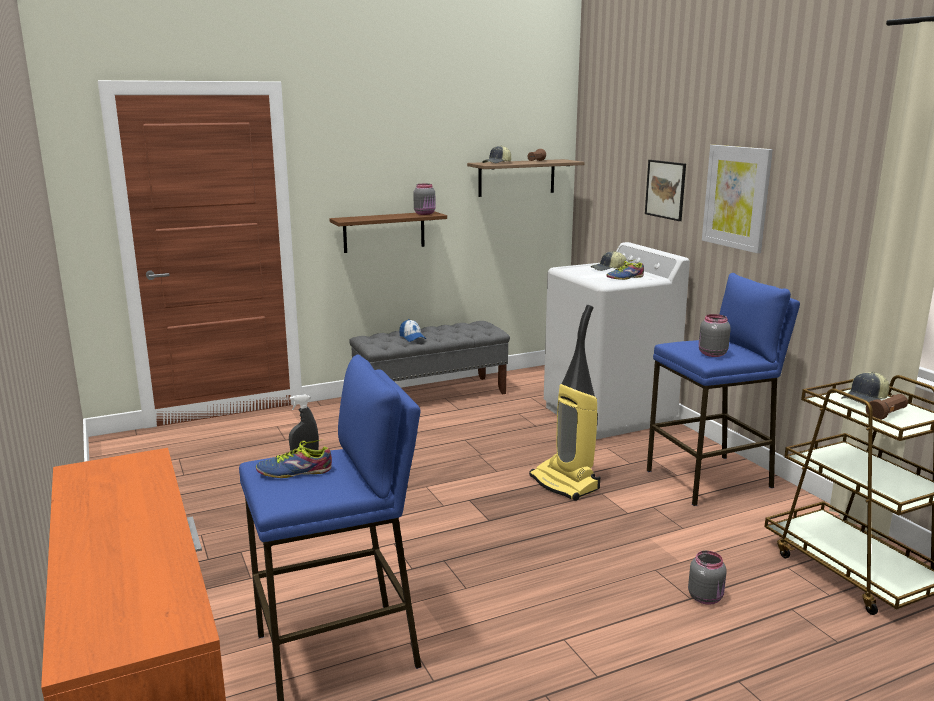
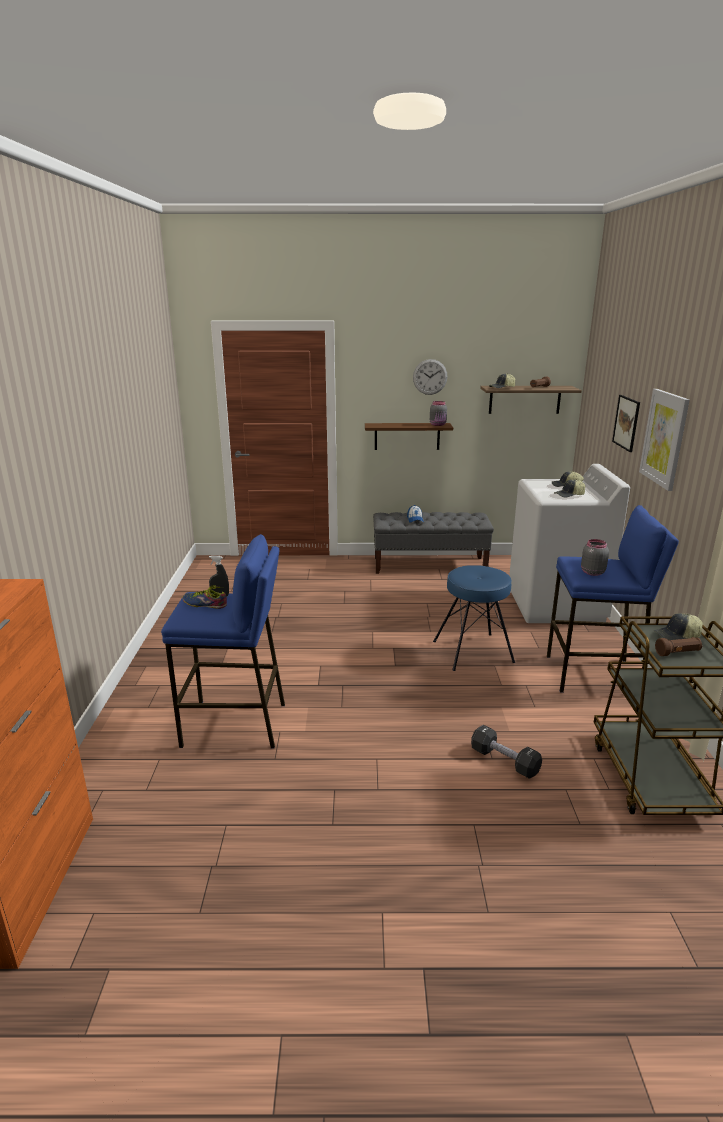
camera: 25 degrees right, 5 degrees up
vacuum cleaner [529,305,600,501] -> blue stool [433,565,515,671]
shoe [606,260,644,280] -> cap [554,479,585,498]
grey jar [688,551,727,605] -> black dumbbell [471,725,542,779]
none -> wall clock [413,359,447,395]

